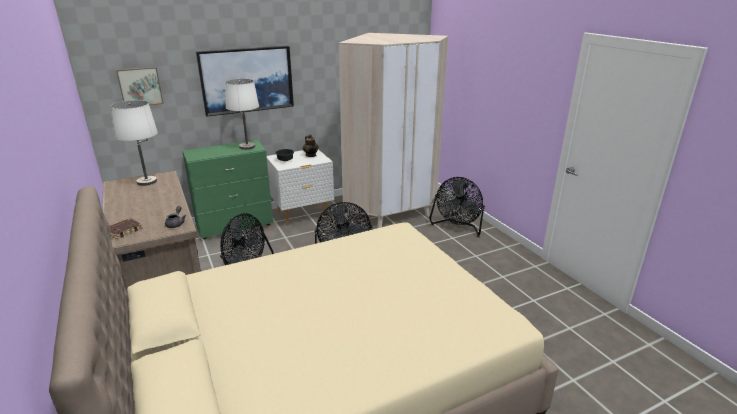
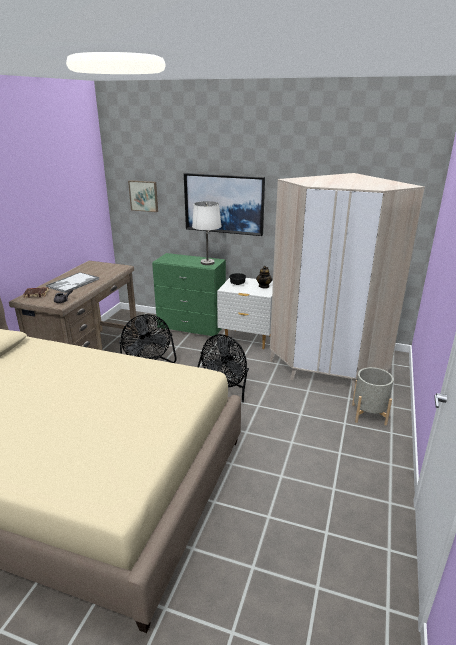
camera: 45 degrees right, 0 degrees up
white table lamp [110,100,158,186] -> none
black fan [429,177,485,237] -> grey planter [352,367,394,425]
none -> tray [46,272,99,293]

